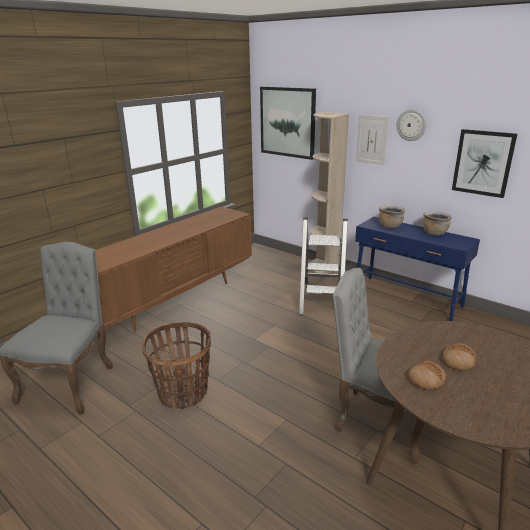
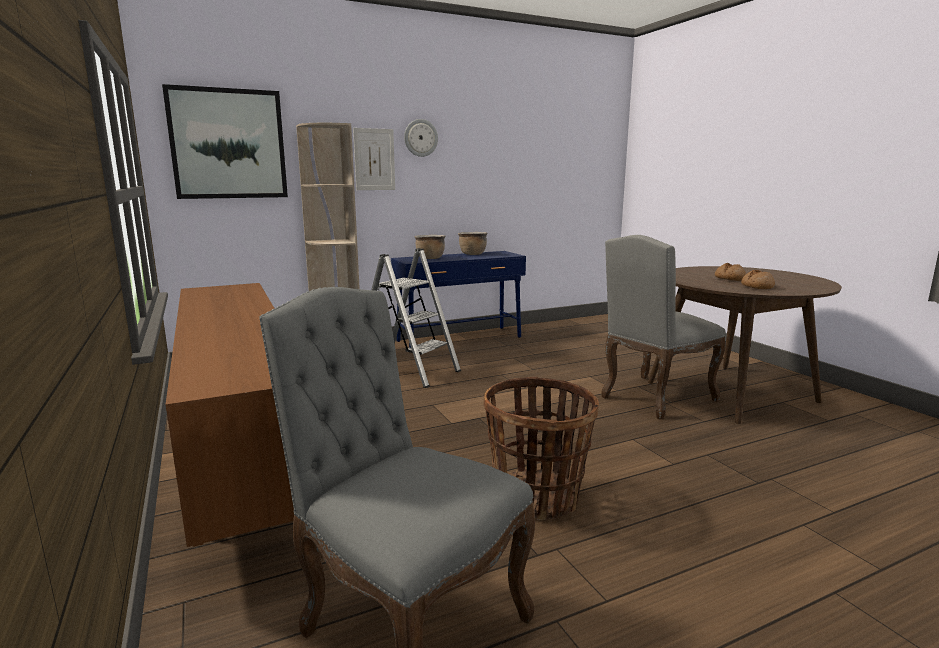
camera: 65 degrees left, 10 degrees down
picture [452,129,517,198] -> none

